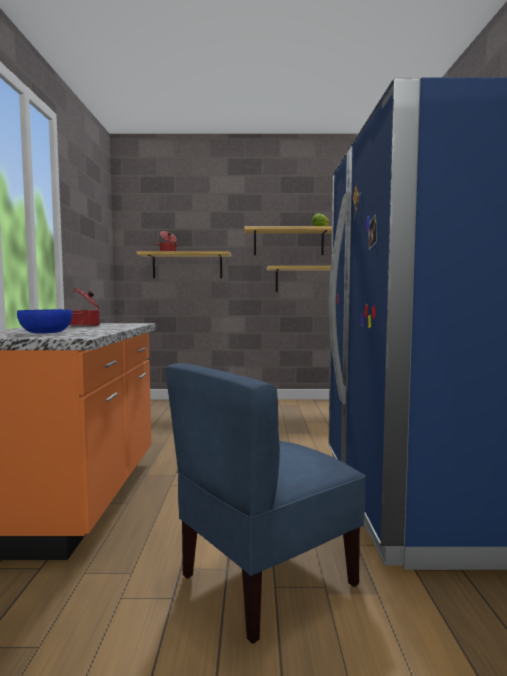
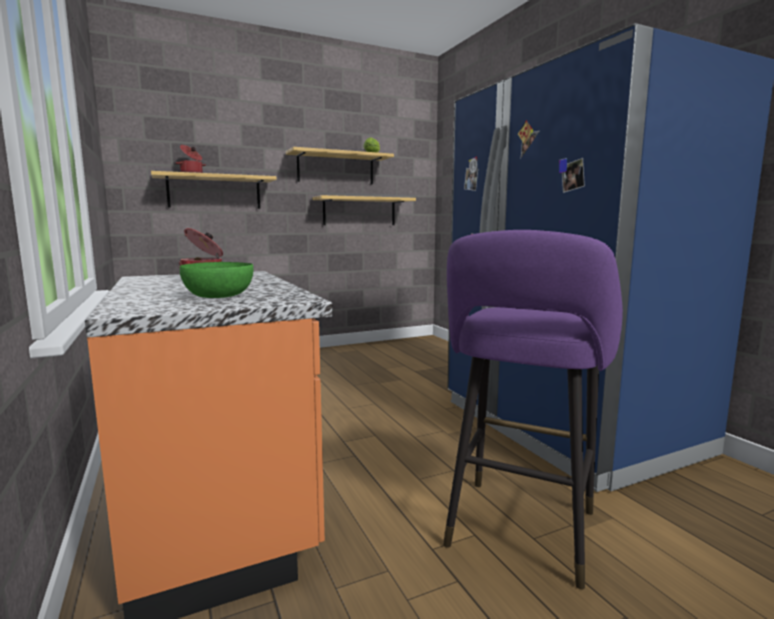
camera: 25 degrees left, 5 degrees up
blue bowl [17,309,73,334] -> green bowl [180,262,253,298]
blue chair [166,363,366,644] -> purple stool [443,230,623,589]

